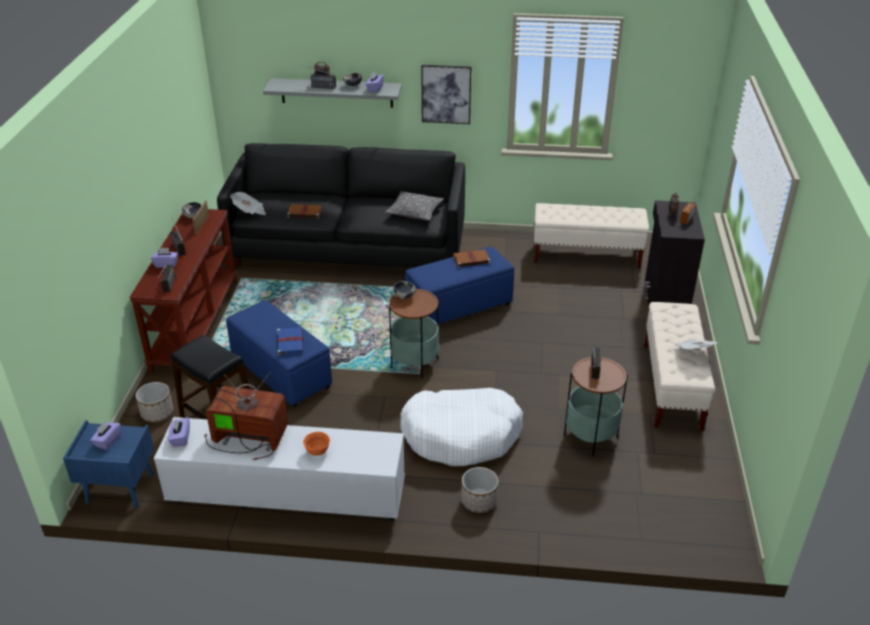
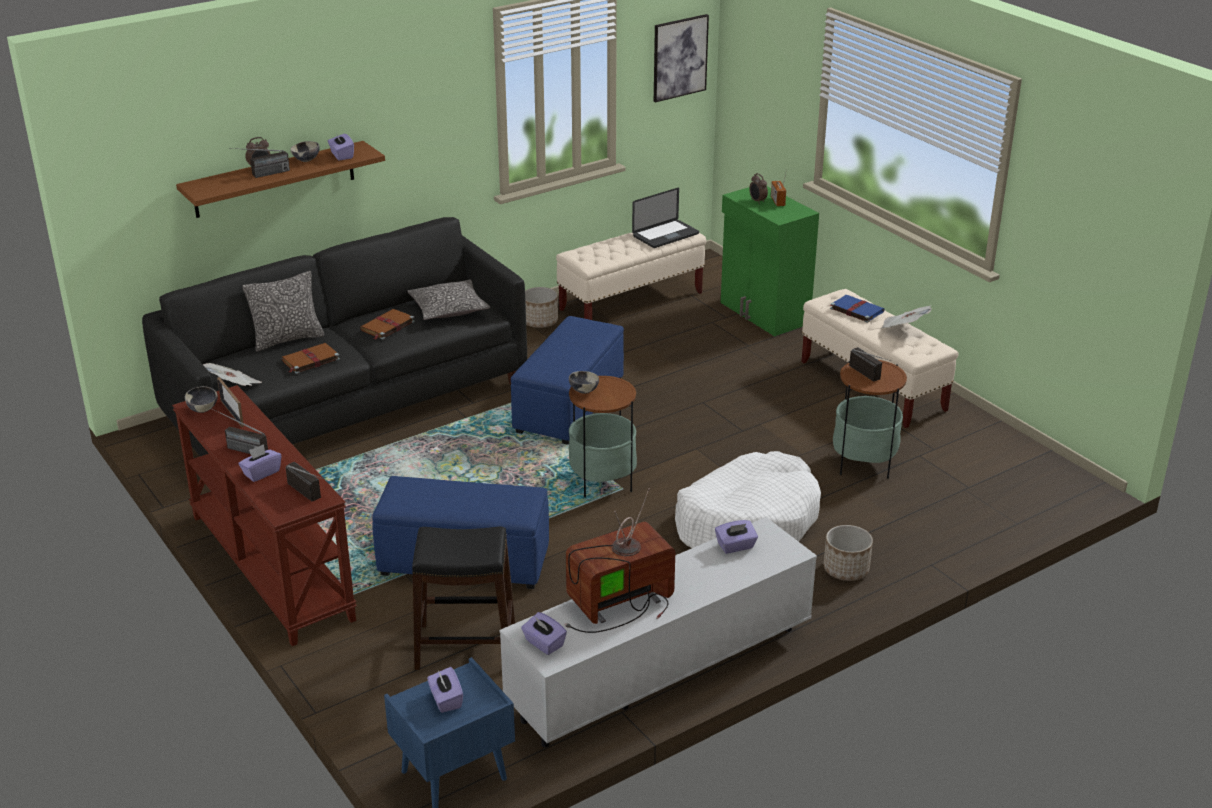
camera: 40 degrees left, 5 degrees down
planter [136,382,173,422] -> planter moved to [525,287,558,328]
grey shelf [263,78,402,108] -> brown shelf [176,141,385,218]
blue book [277,327,303,356] -> blue book moved to [830,295,885,323]
orange bowl [303,432,330,456] -> none
picture [421,65,471,124] -> picture moved to [654,14,709,102]
brown book [453,249,491,268] -> brown book moved to [360,309,415,340]
black cabinet [643,200,705,307] -> green cabinet [721,186,819,337]
none -> pillow [242,271,324,351]
none -> laptop [632,188,699,248]
none -> purple tissue box [715,520,758,554]

